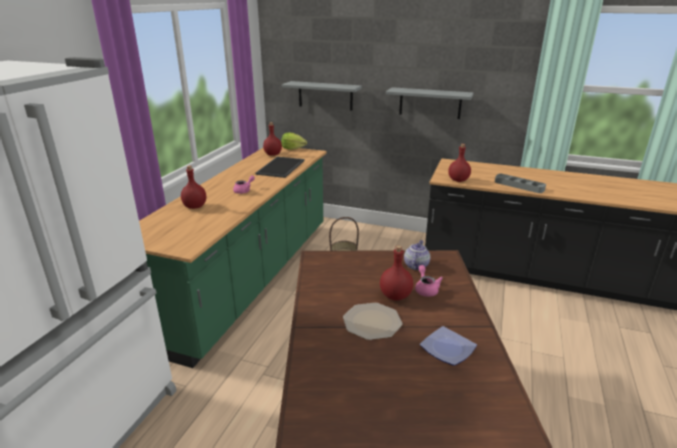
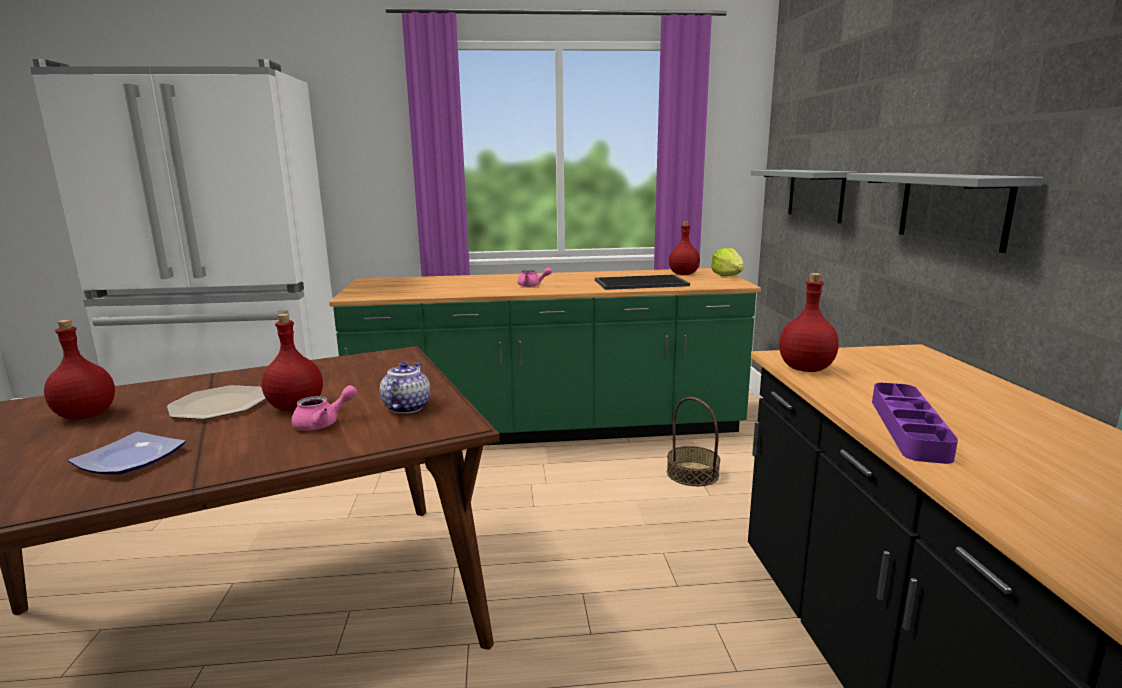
camera: 65 degrees right, 10 degrees down
red bottle [181,166,206,209] -> red bottle moved to [44,320,115,420]
teapot [404,240,430,270] -> teapot turned 75 degrees counterclockwise [380,362,430,414]
grey tray [495,174,546,193] -> purple tray [872,383,958,464]

